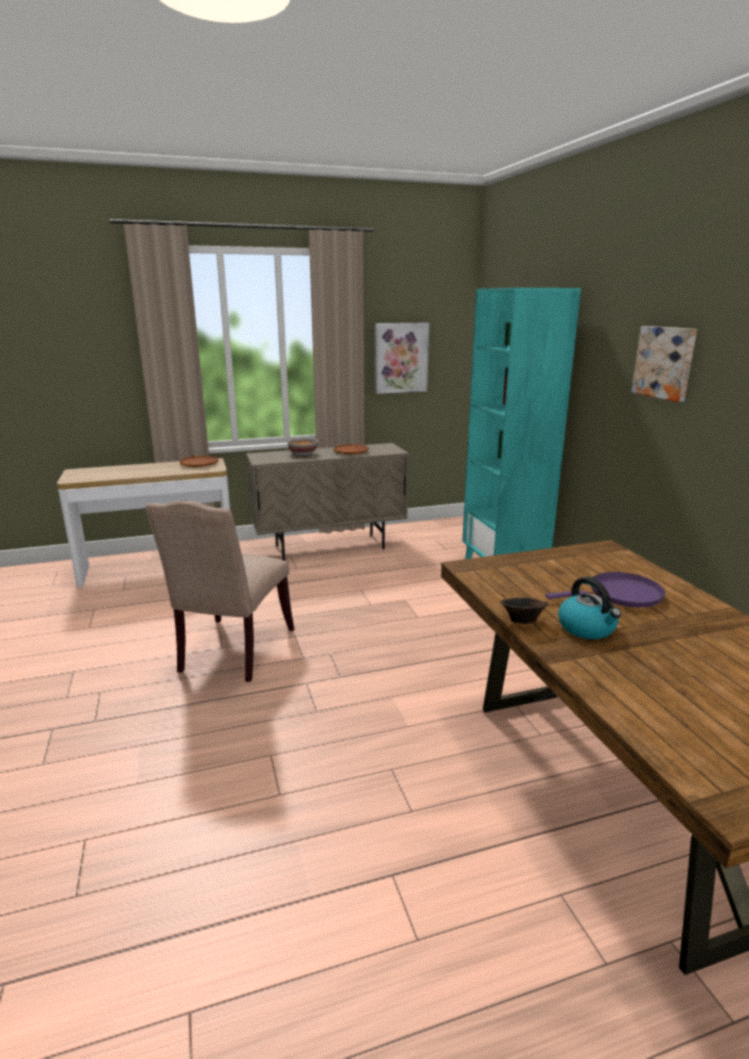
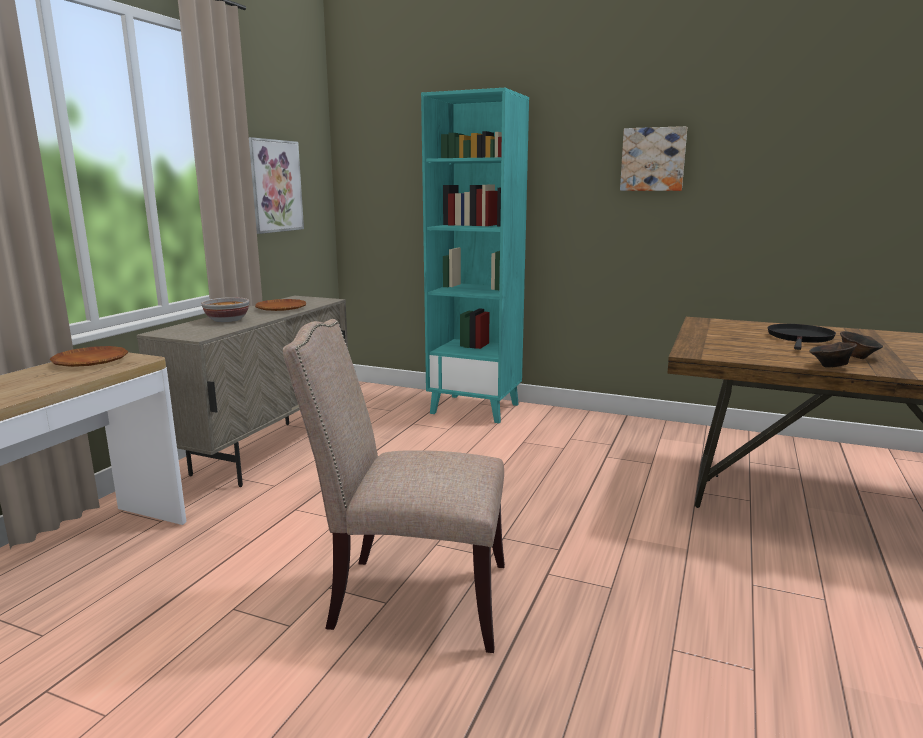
camera: 50 degrees left, 5 degrees down
beige chair [146,501,294,682] -> beige chair turned 135 degrees clockwise [283,319,505,653]
purple frying pan [545,572,665,607] -> black frying pan [768,324,836,350]
kettle [558,577,621,639] -> brown bowl [840,331,883,359]

